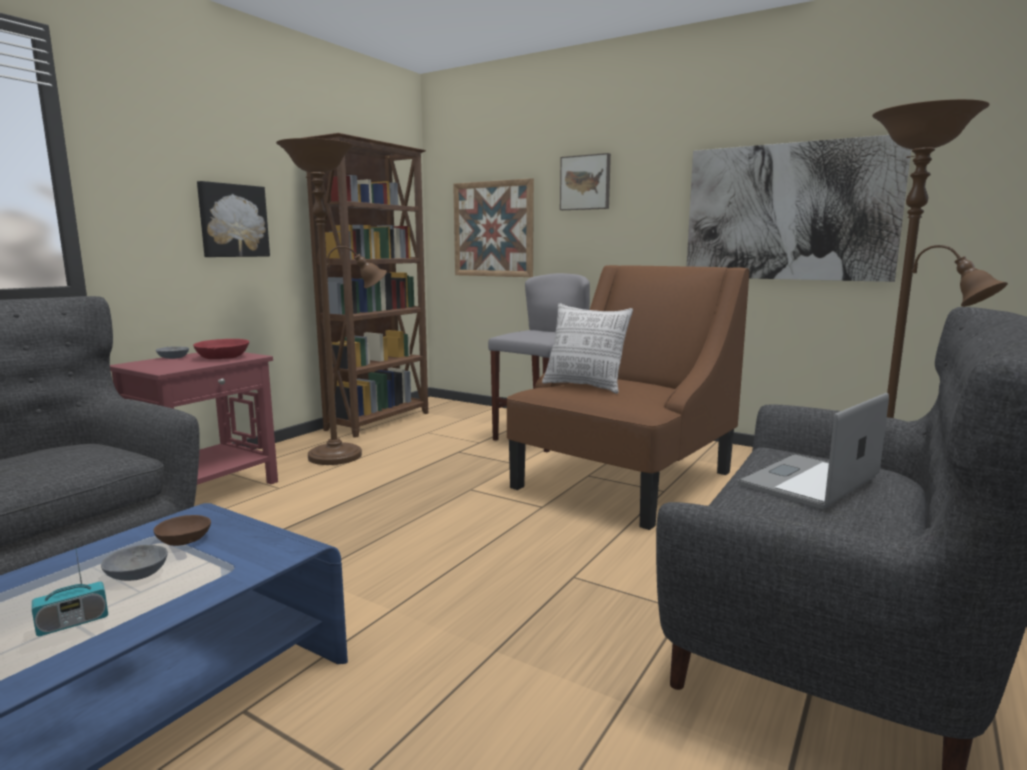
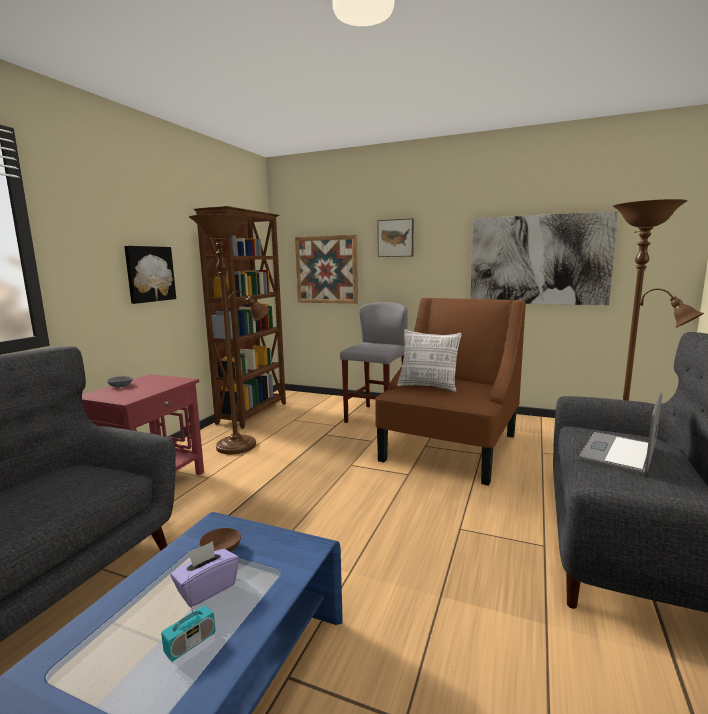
camera: 10 degrees left, 0 degrees up
grey bowl [101,545,168,581] -> purple tissue box [170,541,239,607]
red bowl [193,339,249,359] -> none

